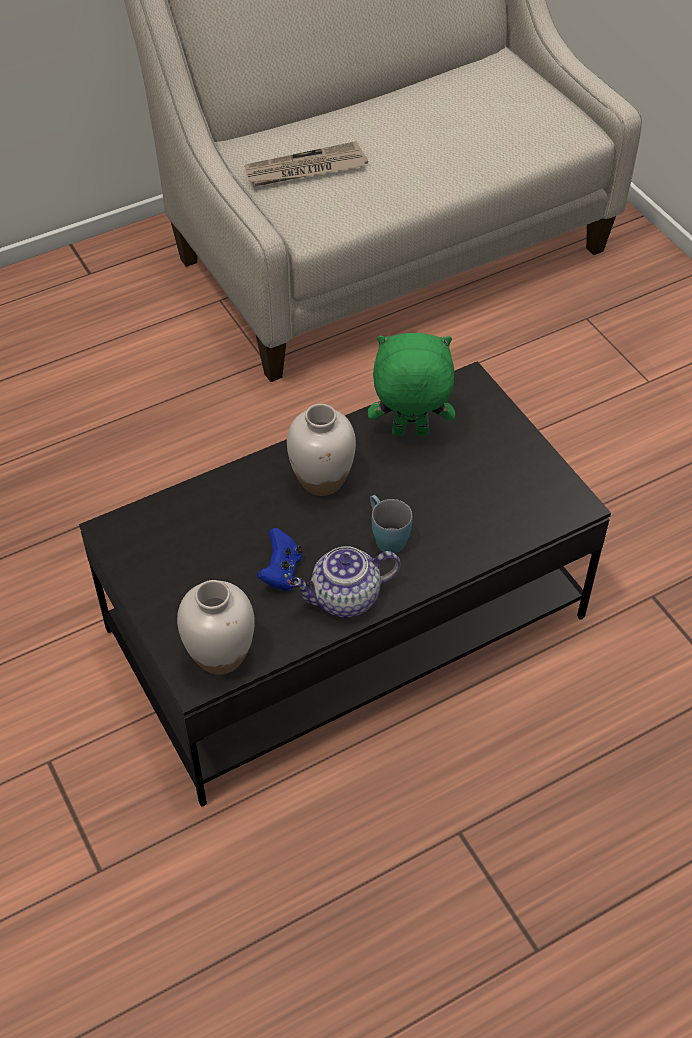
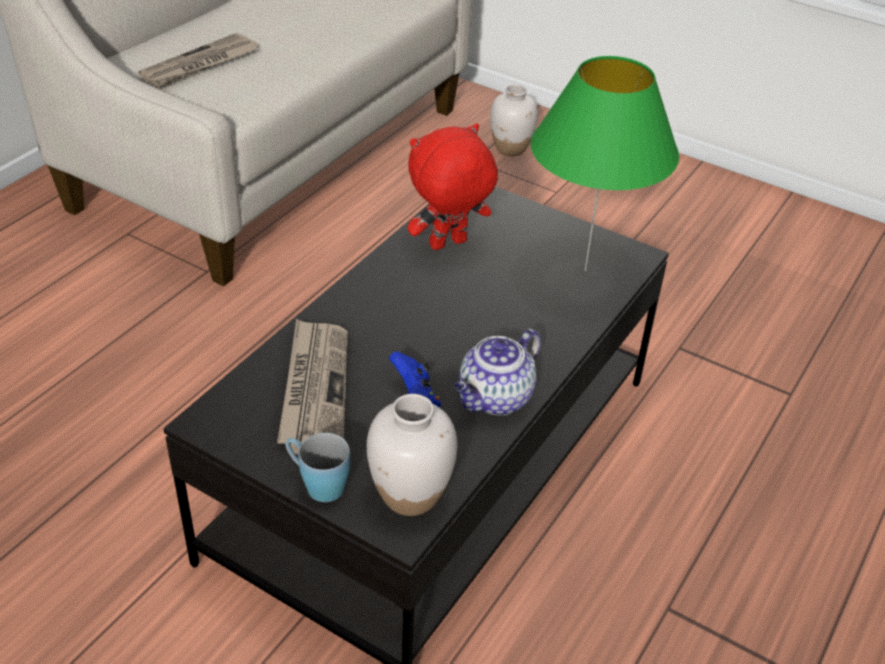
camera: 30 degrees left, 10 degrees down
white vase [287,404,356,496] -> white vase moved to [490,84,538,156]
green plush toy [368,333,455,436] -> red plush toy [408,123,498,250]
blue mug [370,495,412,553] -> blue mug moved to [285,433,350,502]
none -> newspaper [277,319,348,454]
none -> green table lamp [531,56,679,272]

